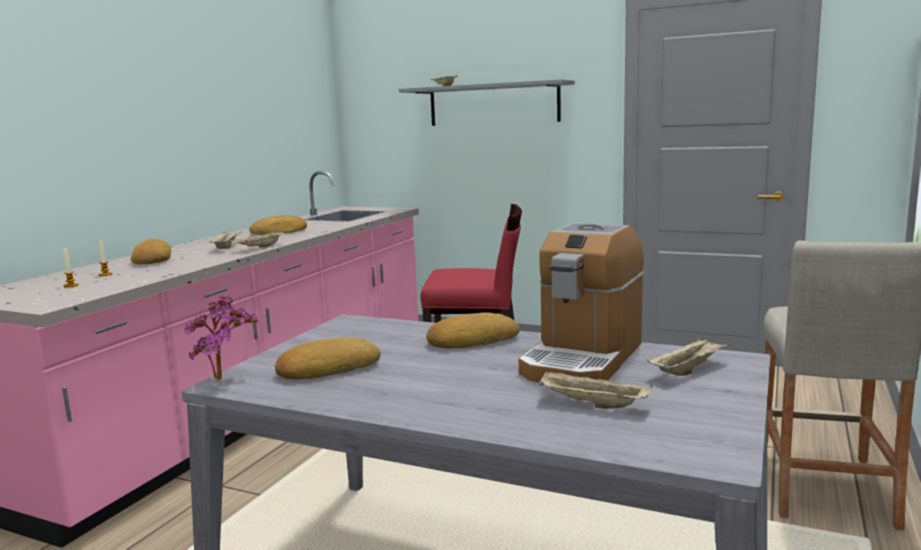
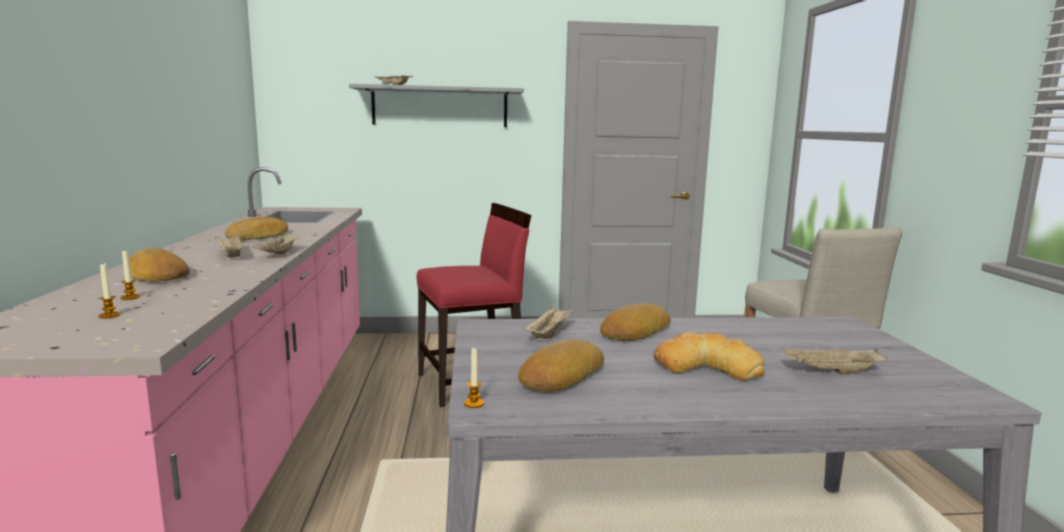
camera: 30 degrees left, 0 degrees up
potted plant [184,296,258,379] -> candle [464,346,484,408]
coffee machine [519,223,644,382] -> none
beige tray [647,336,730,376] -> beige tray moved to [523,306,575,339]
none -> bread [653,332,765,381]

